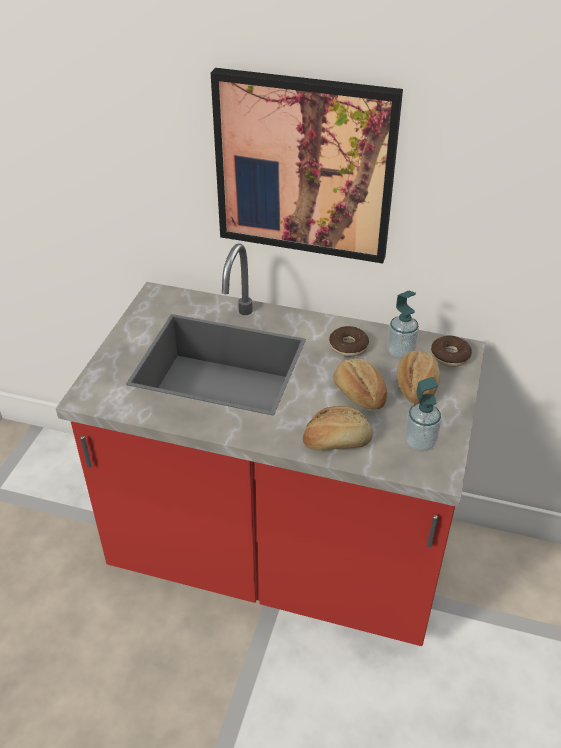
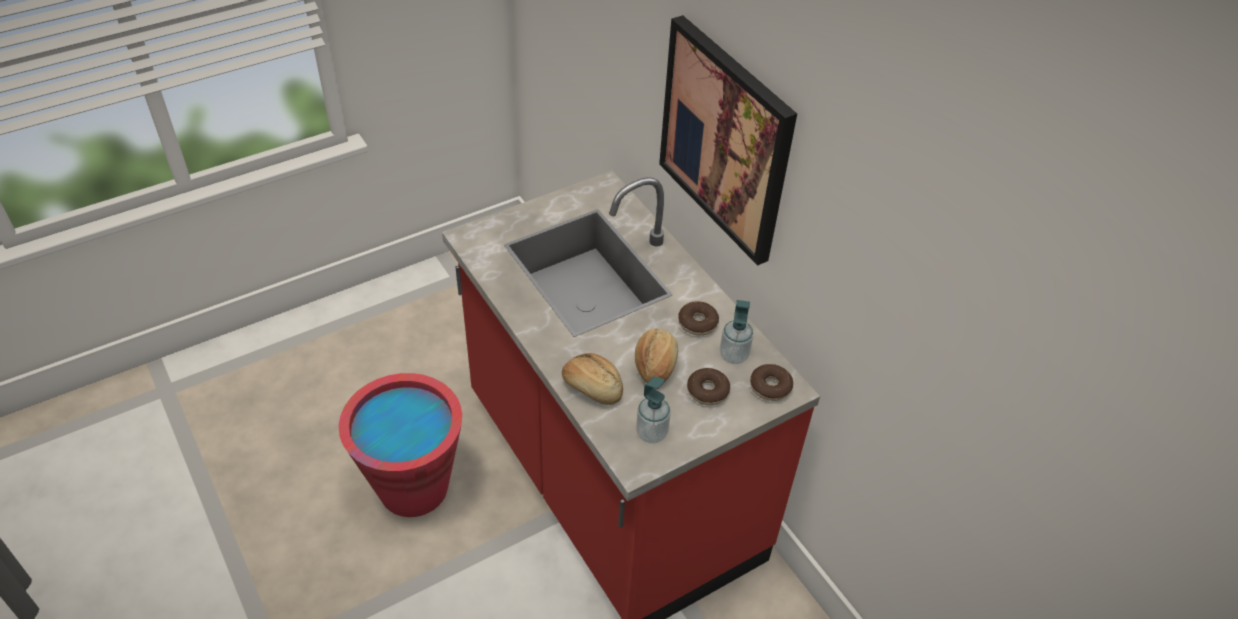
camera: 40 degrees right, 5 degrees up
bread [397,350,440,404] -> donut [687,368,730,405]
none -> red bucket [339,373,462,517]

